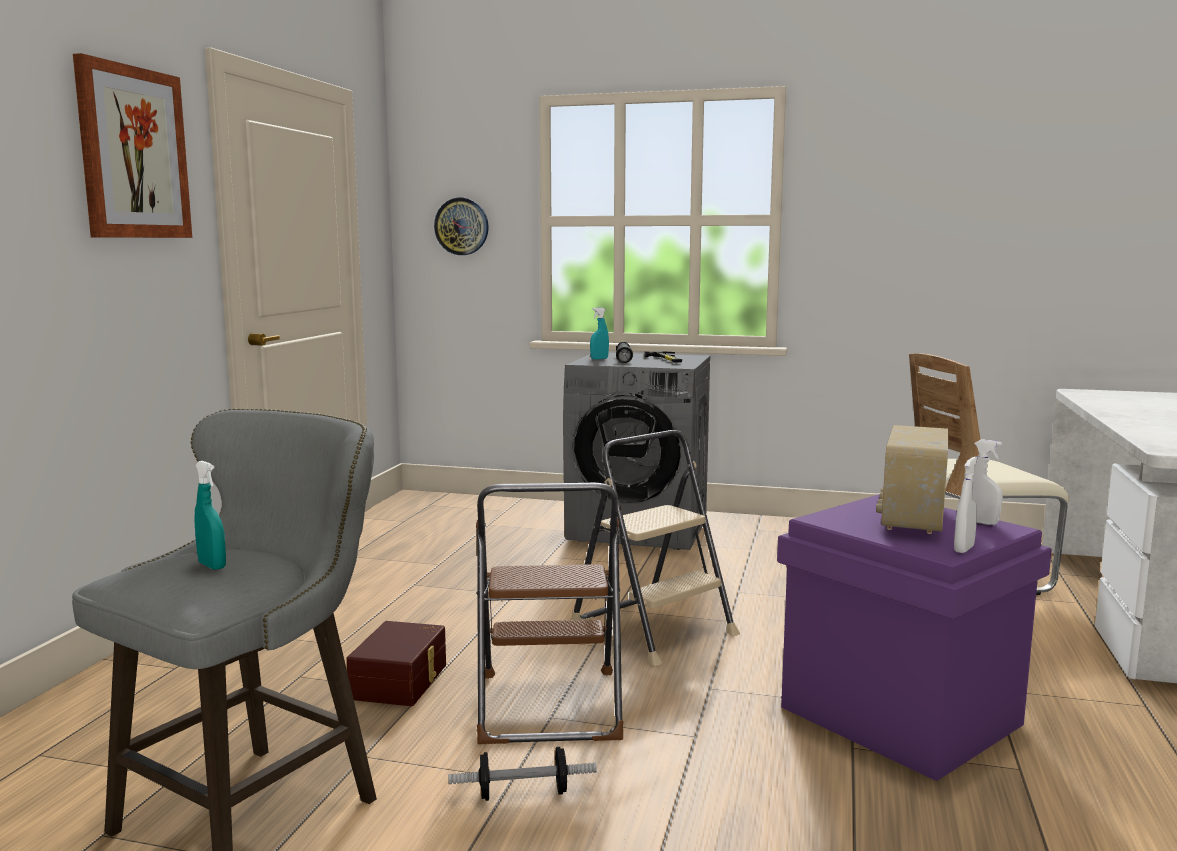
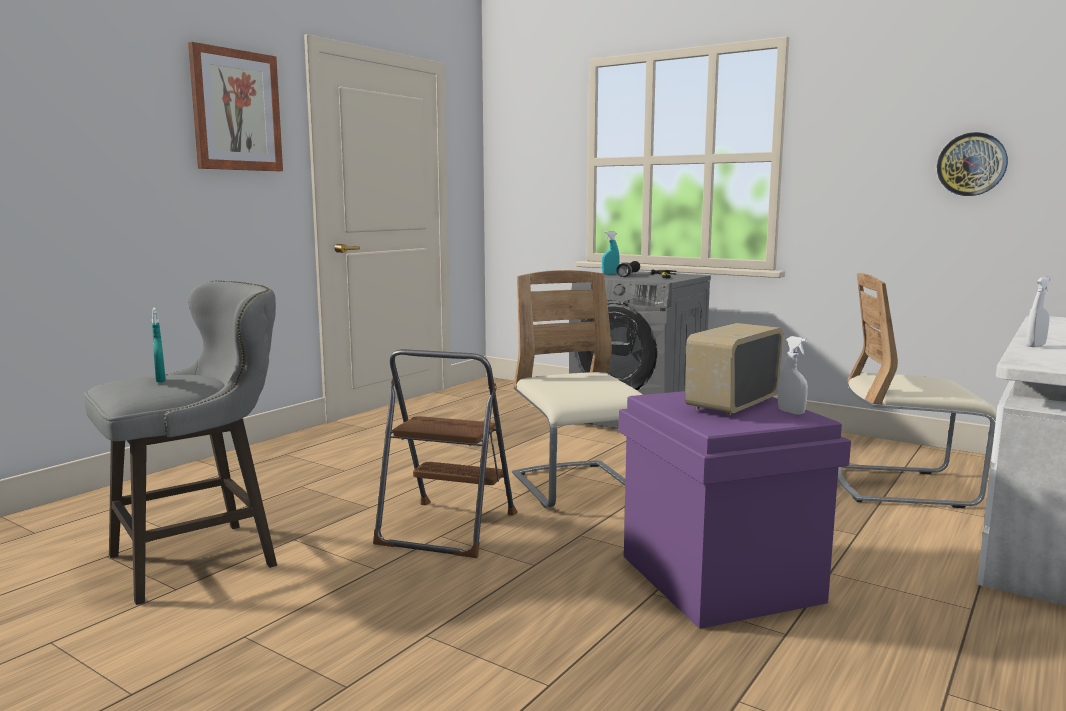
camera: 20 degrees right, 0 degrees up
brown storage box [346,621,446,706] -> none
wall clock [434,198,489,255] -> wall clock moved to [937,132,1008,196]
dumbbell [448,747,597,801] -> none
beige step ladder [571,430,740,666] -> beige chair [512,270,643,508]
white spray bottle [954,457,977,553] -> white spray bottle moved to [1026,277,1051,347]

